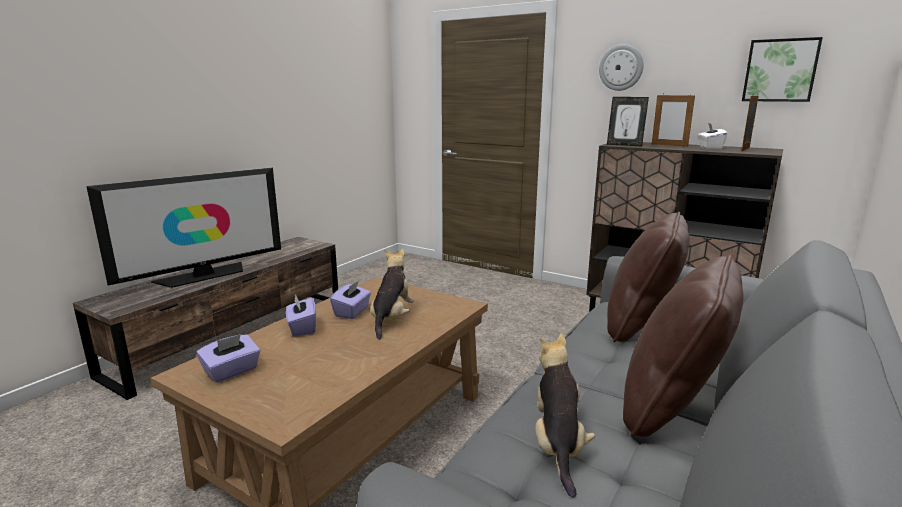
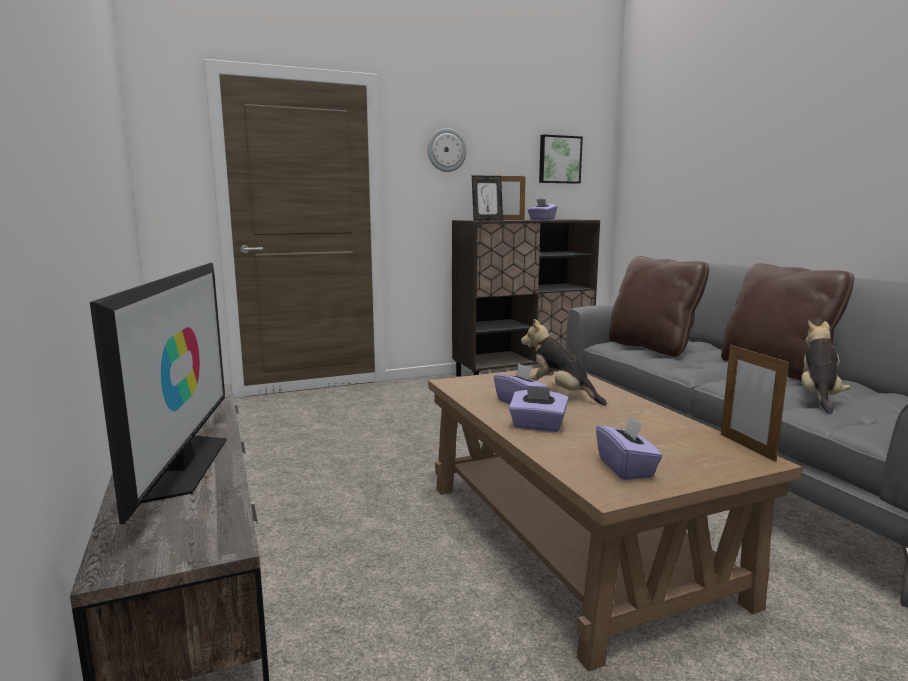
camera: 55 degrees left, 5 degrees down
plush toy [536,334,595,498] -> plush toy turned 75 degrees clockwise [801,320,851,414]
white tissue box [697,123,727,149] -> purple tissue box [528,199,557,220]
picture frame [742,95,759,151] -> picture frame moved to [721,345,789,462]

